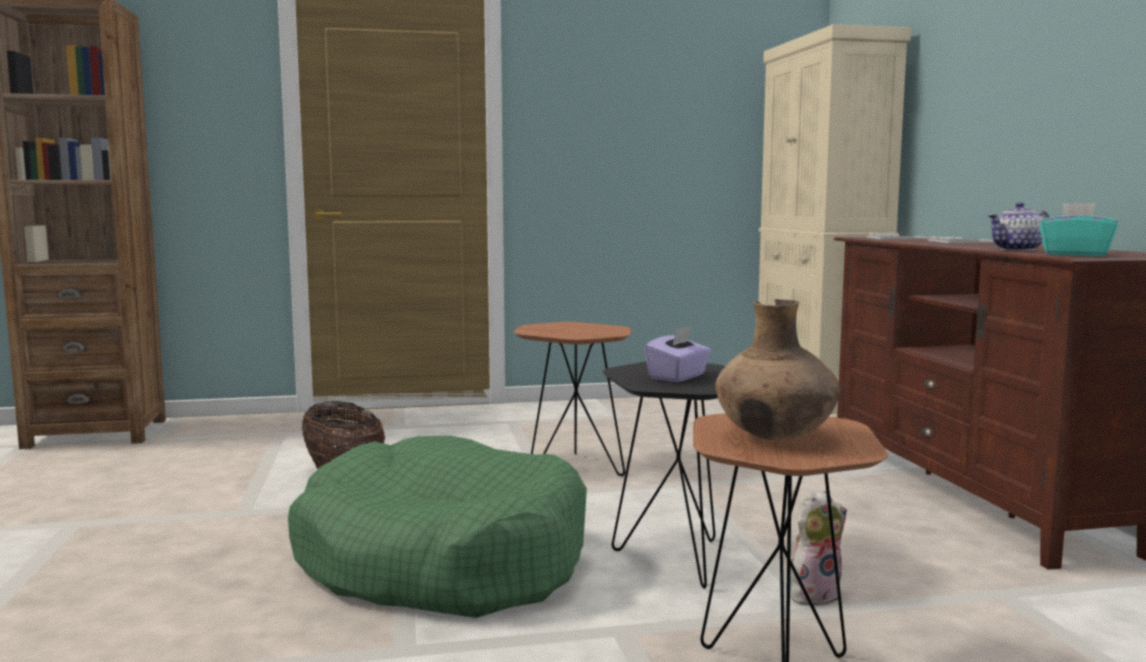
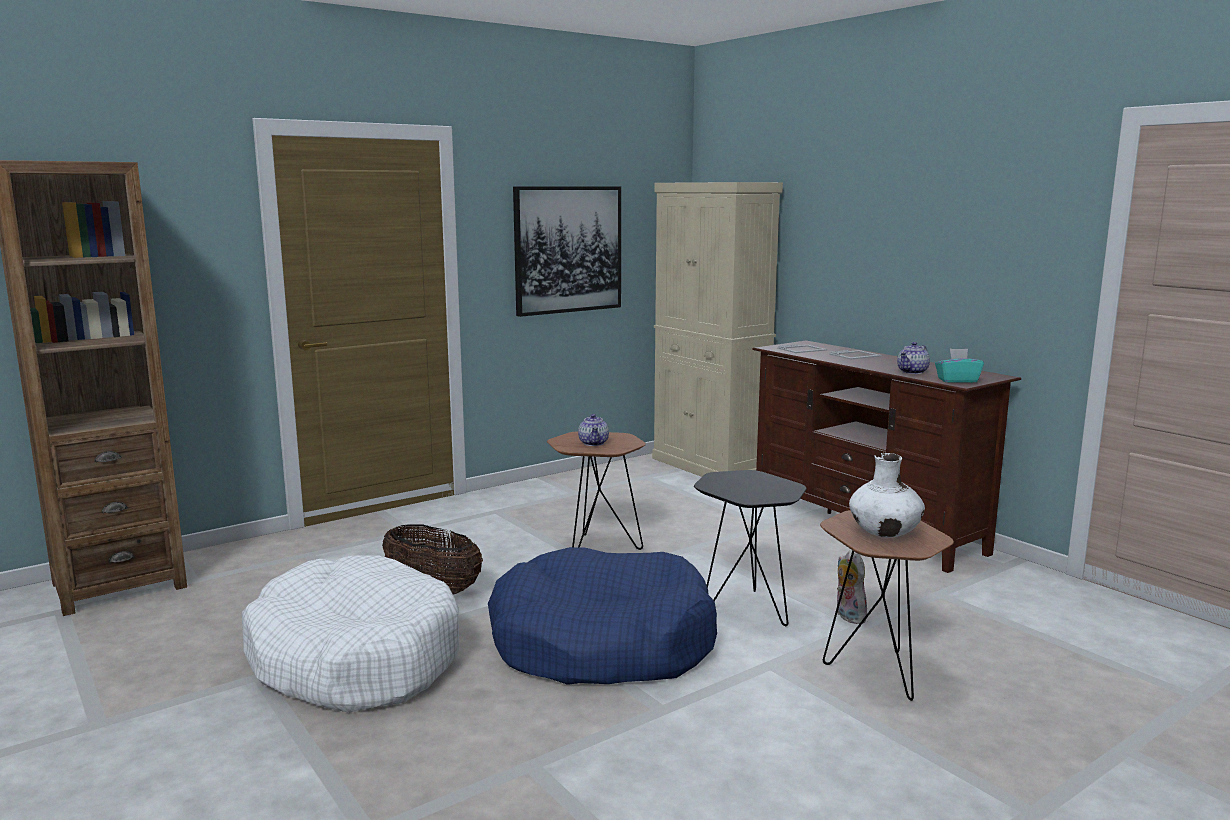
camera: 25 degrees left, 5 degrees up
green dog bed [288,435,587,618] -> blue dog bed [488,547,717,685]
purple tissue box [645,326,711,382] -> none
brown vase [715,299,841,440] -> white vase [849,453,925,538]
plush toy [790,490,847,605] -> plush toy turned 60 degrees counterclockwise [837,550,867,624]
none -> white dog bed [242,555,459,713]
none -> picture [513,186,621,317]
none -> teapot [578,414,609,446]

